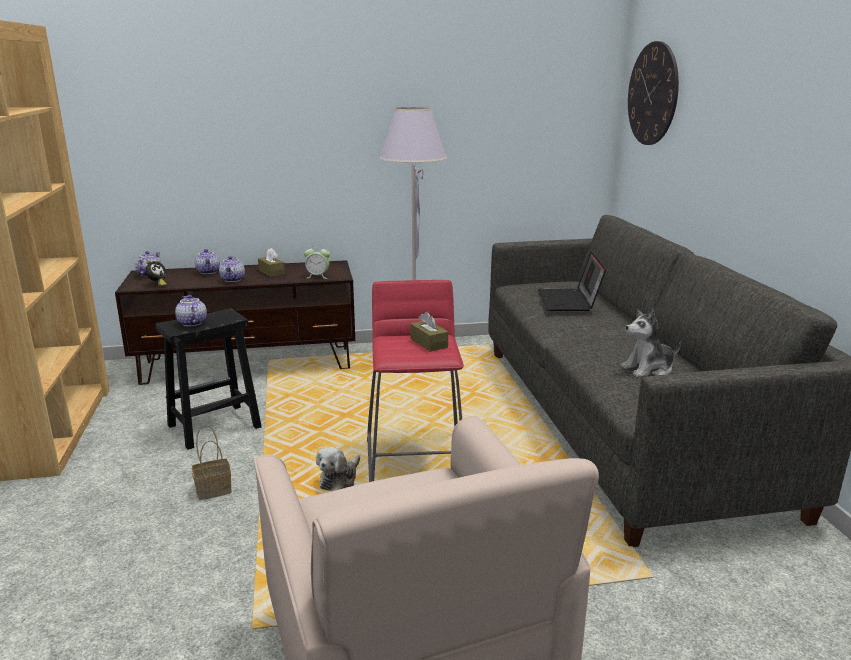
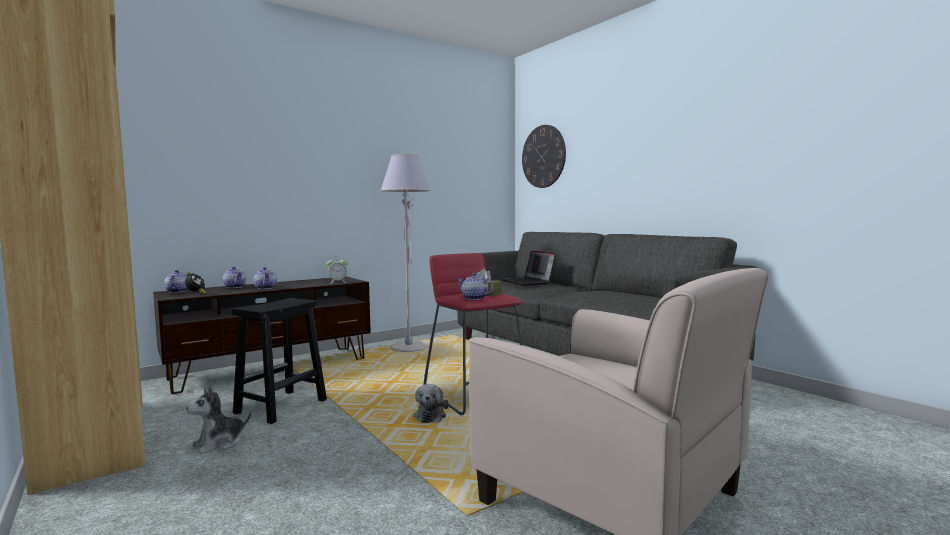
camera: 25 degrees left, 15 degrees down
teapot [175,295,207,327] -> teapot moved to [457,273,494,300]
basket [192,425,232,500] -> none
brown tissue box [258,248,285,277] -> none
plush toy [621,309,681,377] -> plush toy moved to [186,387,251,454]

